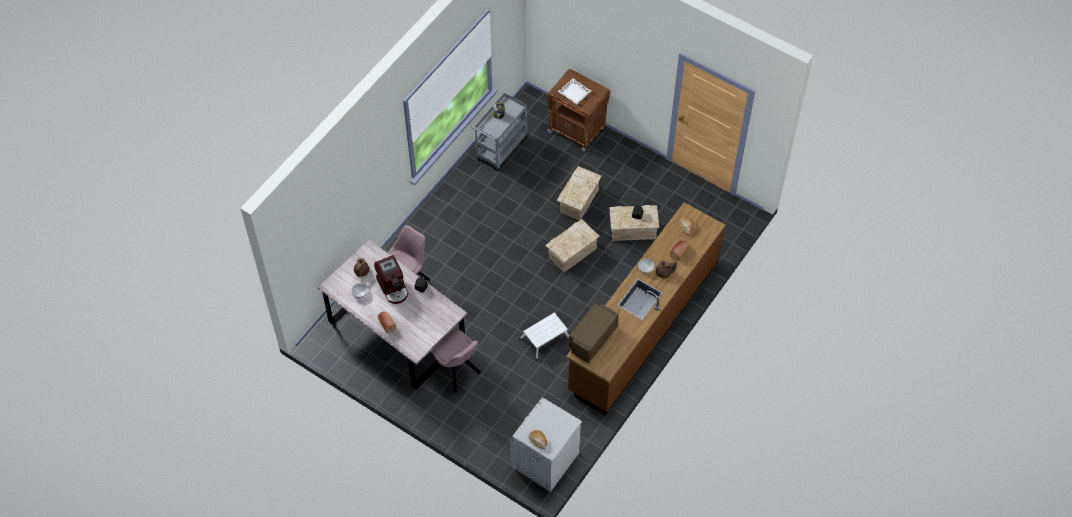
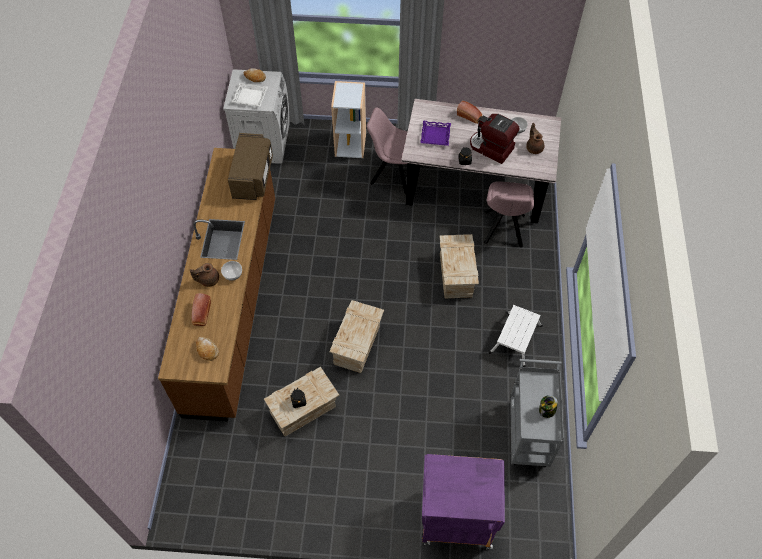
camera: 150 degrees right, 0 degrees up
white step ladder [519,313,569,361] -> white step ladder moved to [488,305,543,367]
brown cart [547,69,610,152] -> purple cart [422,454,505,549]
crate [557,166,602,220] -> crate moved to [440,234,479,298]
white tray [558,78,591,104] -> white tray moved to [232,83,268,107]
none -> bookcase [331,81,366,158]
none -> purple tray [420,120,451,146]

